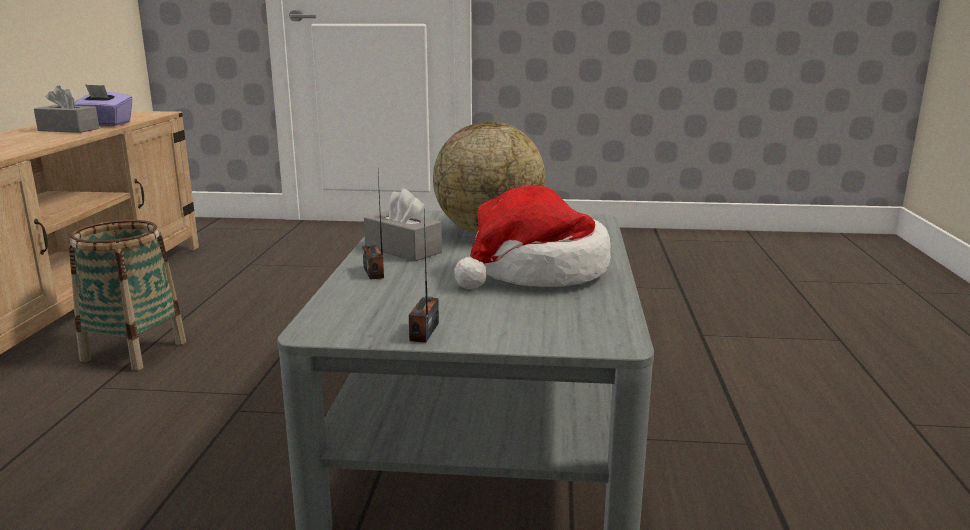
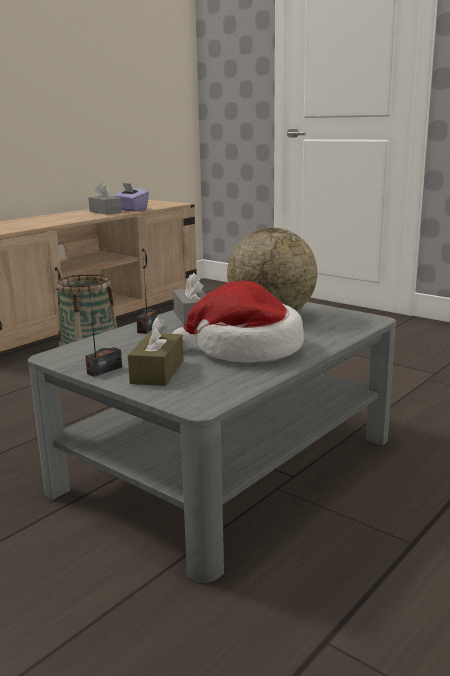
camera: 35 degrees right, 0 degrees up
none -> brown tissue box [128,316,183,386]

